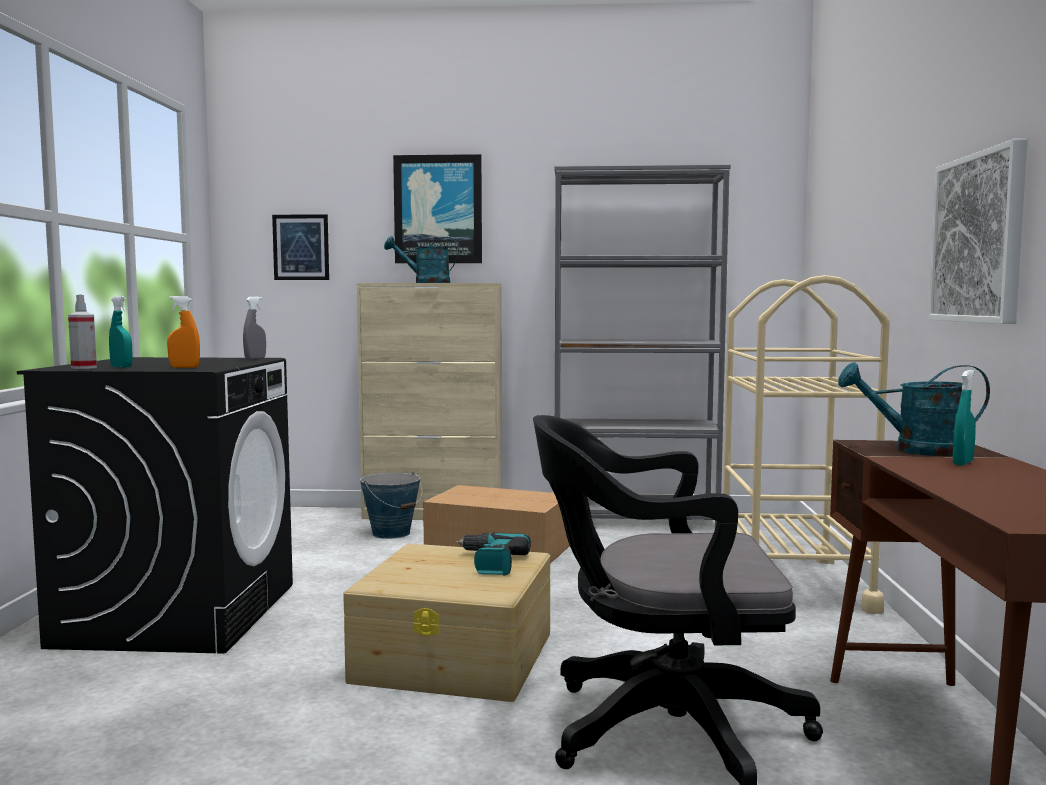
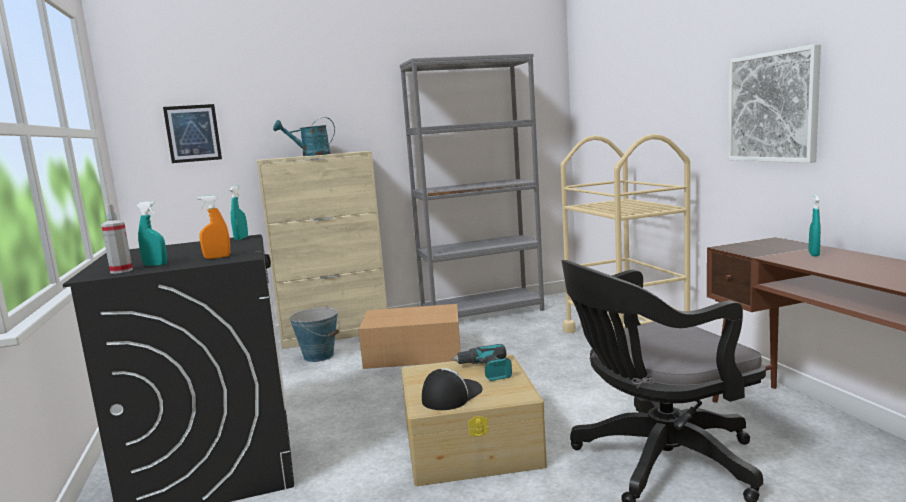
camera: 20 degrees left, 5 degrees up
grey spray bottle [243,297,266,359] -> turquoise spray bottle [230,186,248,240]
picture [393,154,482,263] -> none
turquoise watering can [838,362,990,456] -> none
none -> cap [422,368,482,410]

